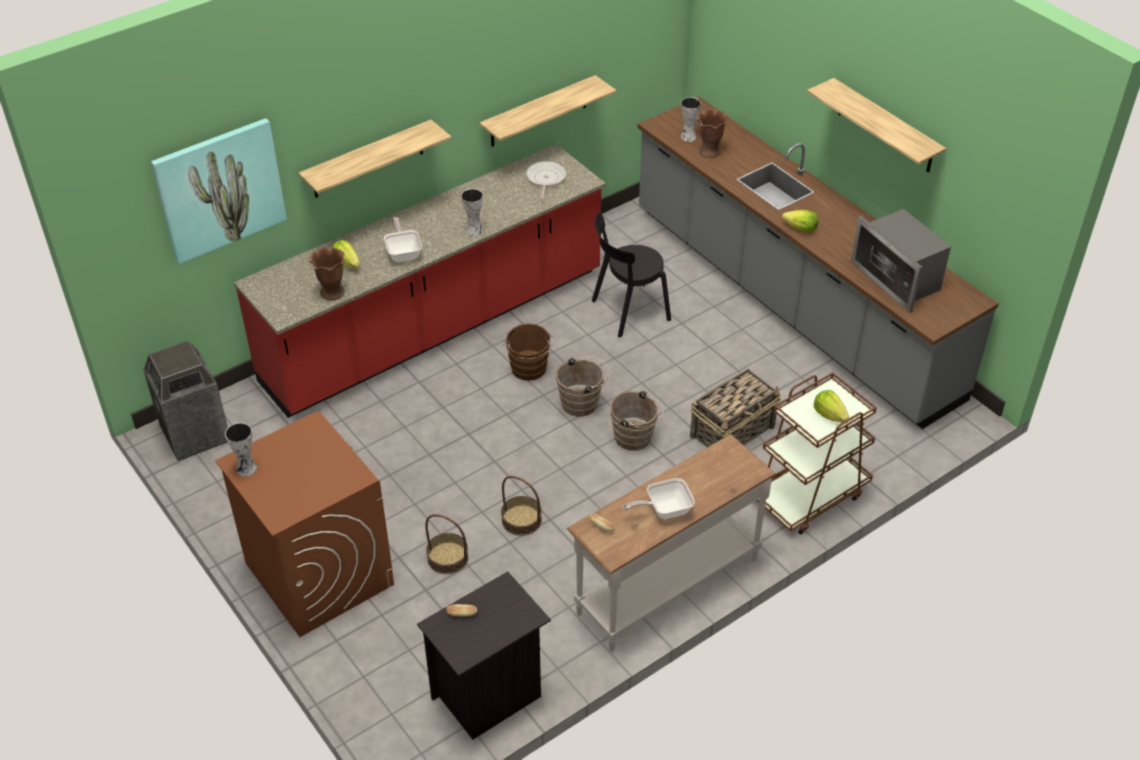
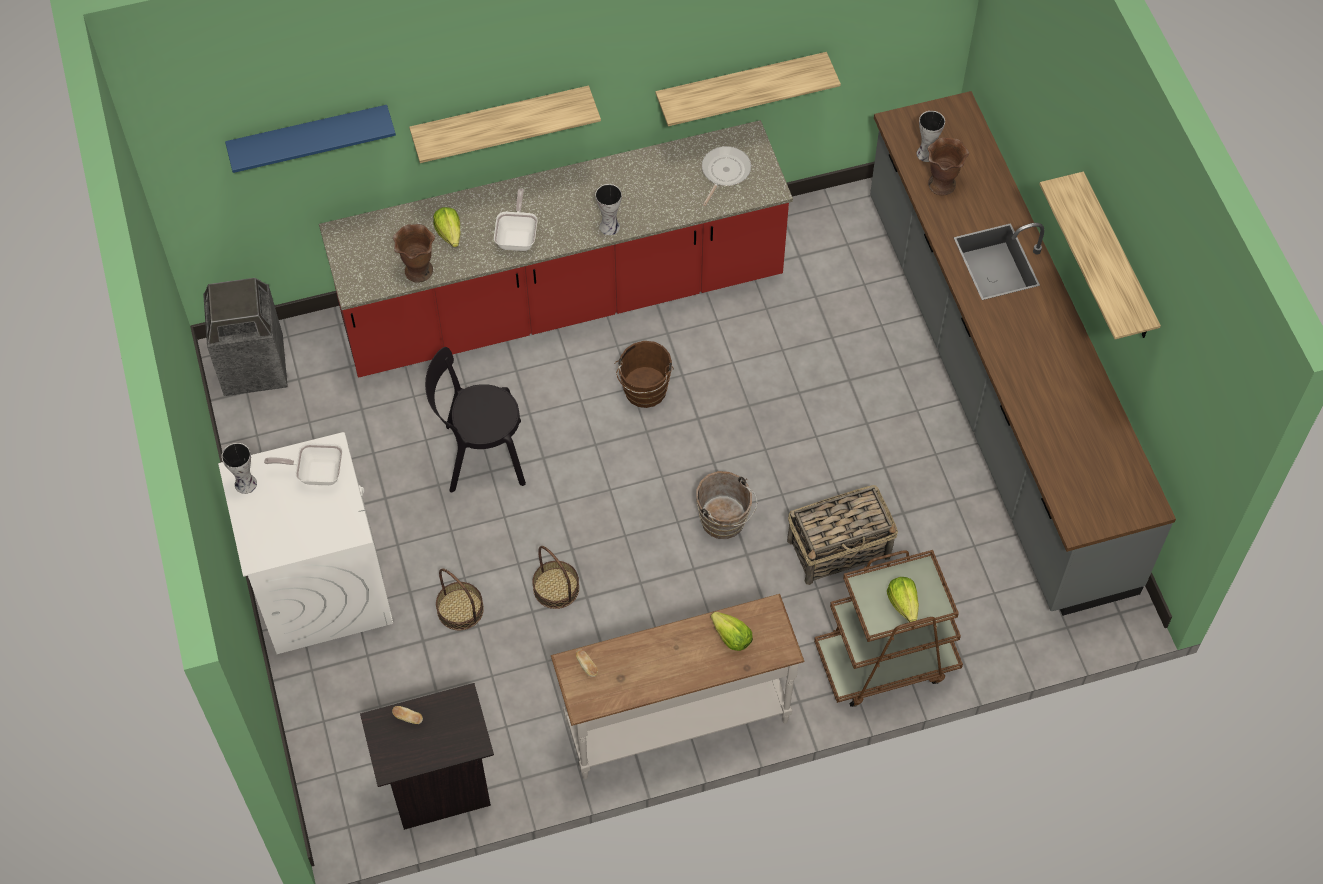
camera: 20 degrees right, 15 degrees up
picture [151,118,287,264] -> blue shelf [225,105,396,173]
brown washing machine [215,411,394,637] -> white washing machine [218,432,393,654]
brown bucket [556,357,610,417] -> none
black chair [592,212,671,338] -> black chair moved to [425,347,526,492]
frying pan [622,478,695,519] -> frying pan moved to [264,443,343,485]
lettuce [782,210,818,233] -> lettuce moved to [711,612,753,651]
microwave [851,209,951,313] -> none

